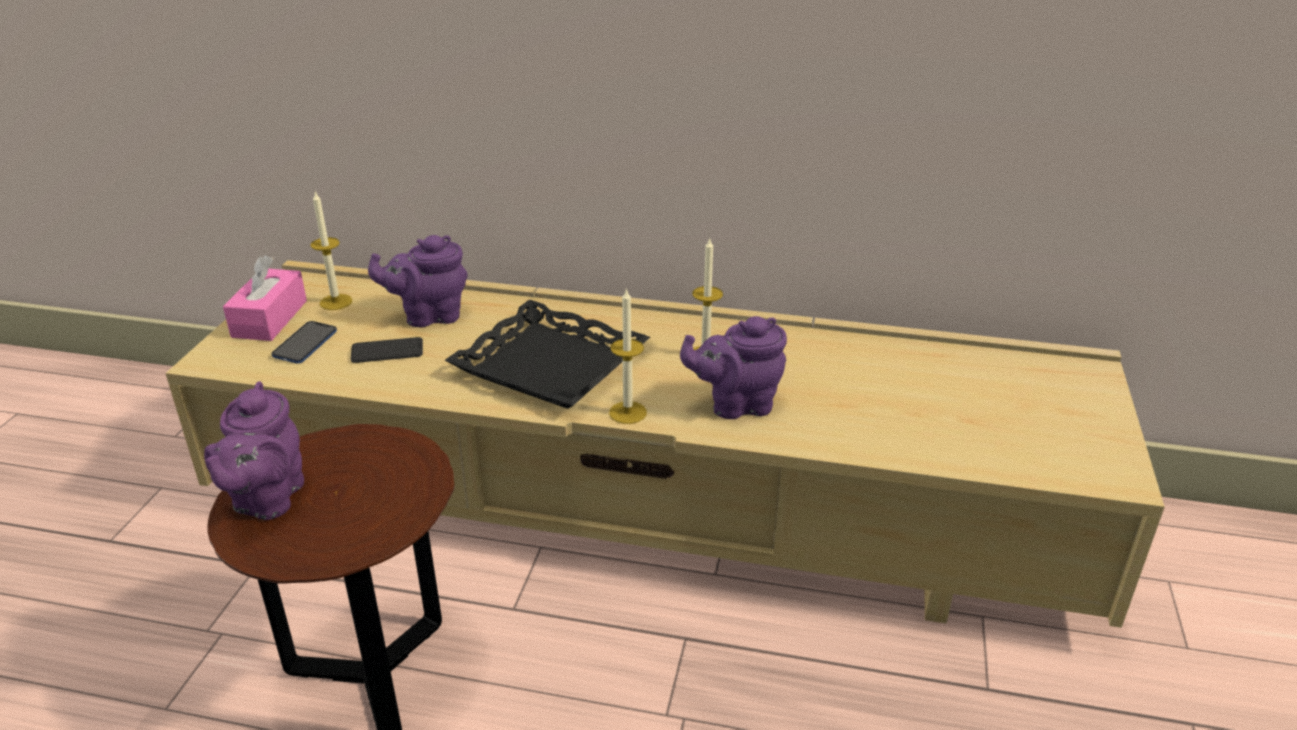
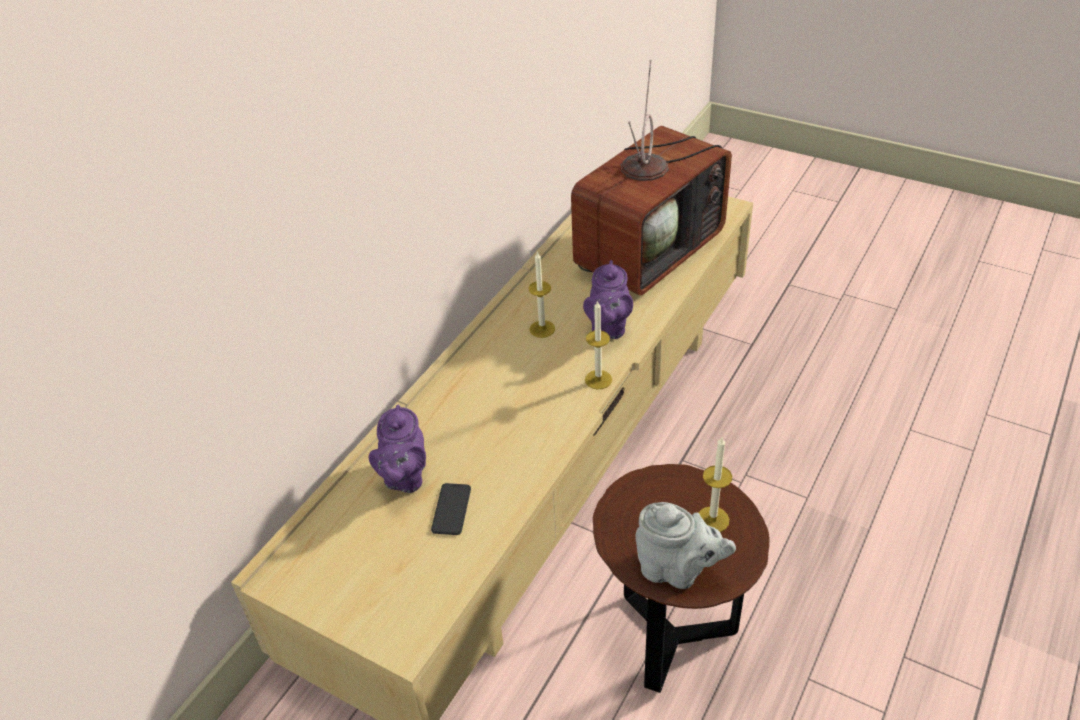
camera: 70 degrees left, 10 degrees up
purple teapot [204,381,304,520] -> grey teapot [635,502,736,589]
pink tissue box [223,255,307,341] -> none
phone [272,321,337,364] -> none
candle [310,192,353,310] -> candle moved to [699,437,732,532]
black tray [445,300,650,409] -> none
none -> television [571,60,732,295]

